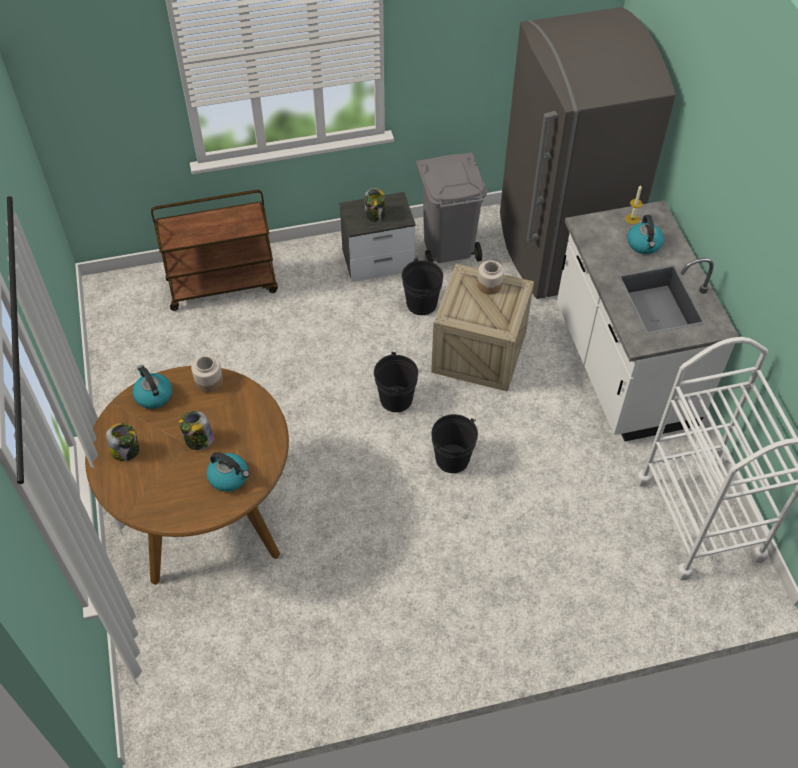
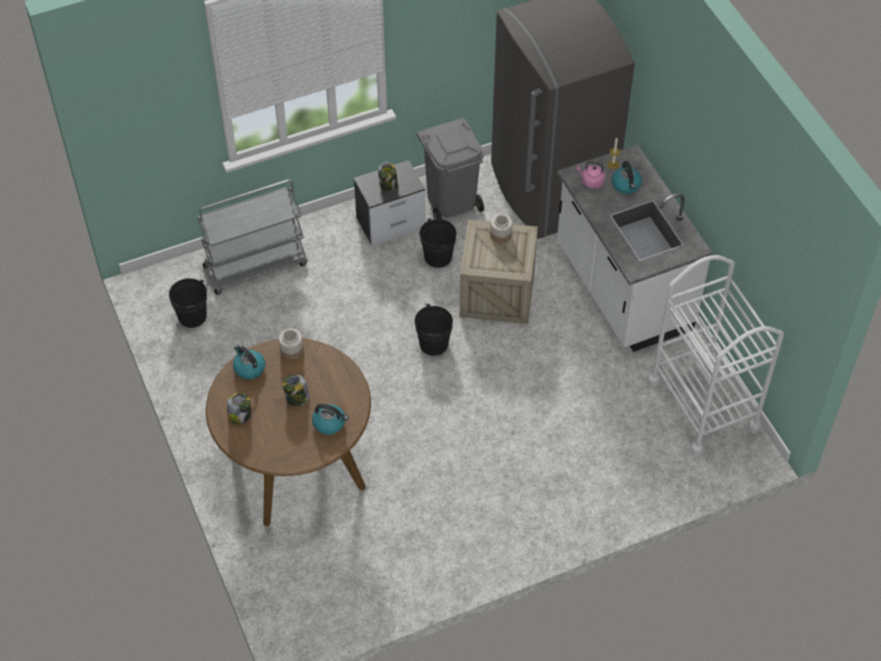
camera: 10 degrees left, 0 degrees up
brown cart [151,190,278,311] -> grey cart [197,179,308,295]
black bucket [432,414,478,473] -> black bucket moved to [169,278,207,328]
none -> pink kettle [577,161,605,188]

